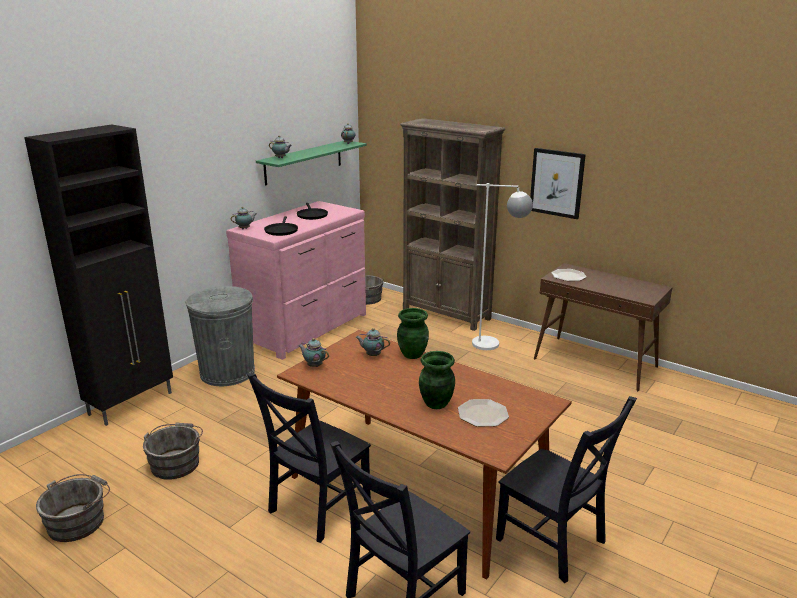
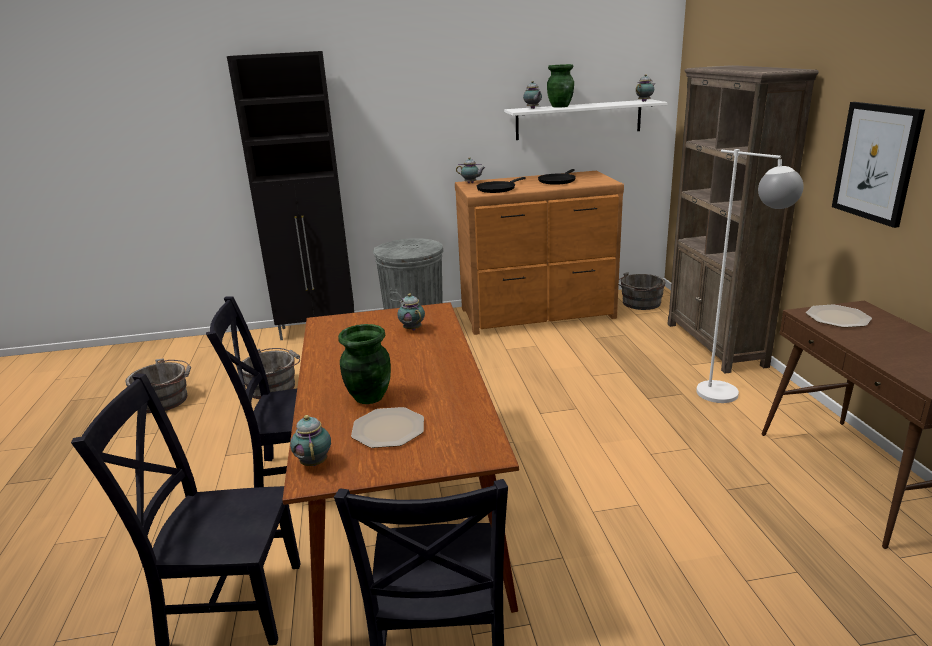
camera: 45 degrees right, 0 degrees up
pink dresser [226,201,366,360] -> brown dresser [455,171,624,335]
green shelf [256,141,367,185] -> white shelf [504,99,668,140]
teapot [298,338,329,367] -> teapot moved to [290,415,331,466]
green vase [397,308,429,359] -> green vase moved to [547,64,574,108]

